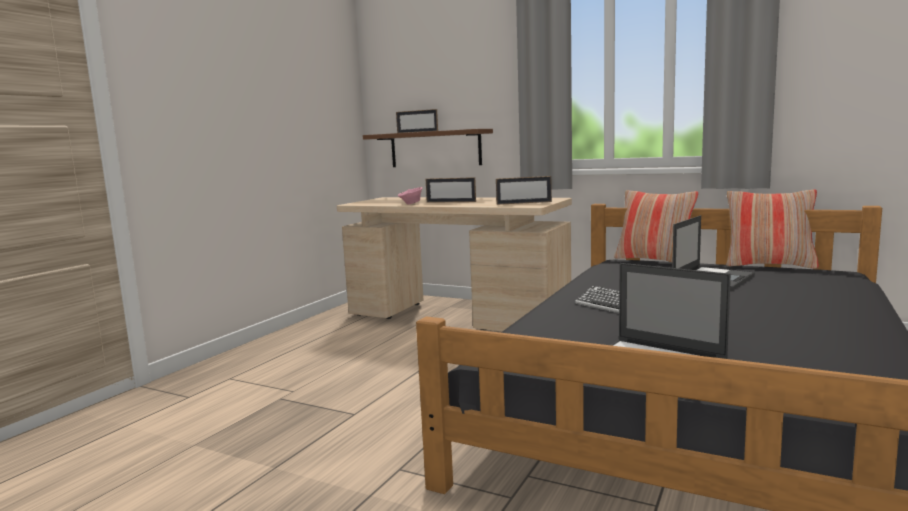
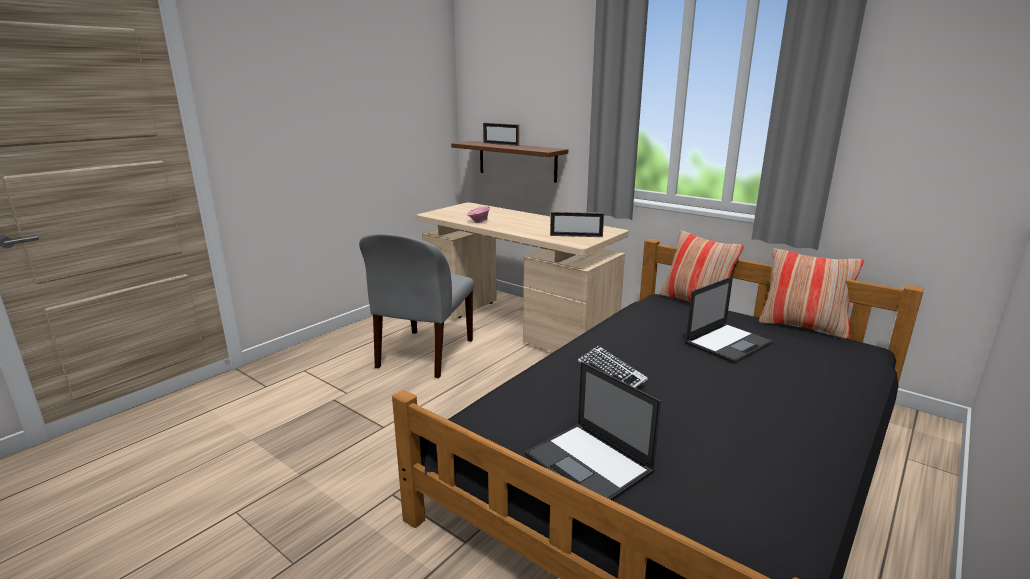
camera: 10 degrees right, 10 degrees up
picture frame [426,177,476,203] -> none
none -> grey chair [359,233,474,378]

